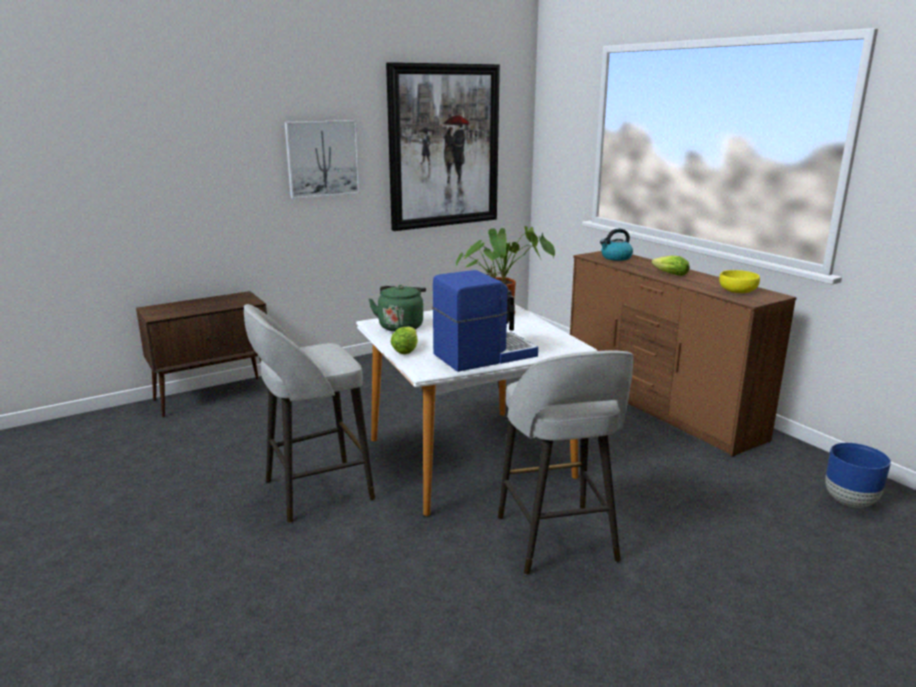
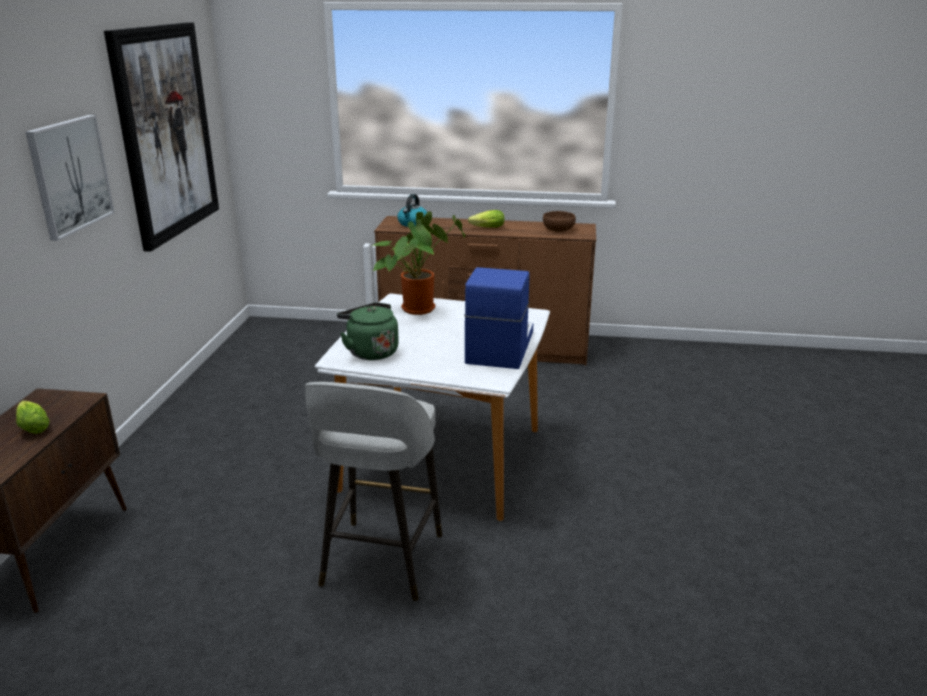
camera: 50 degrees left, 5 degrees up
lettuce [391,326,418,354] -> lettuce moved to [16,401,50,434]
grey stool [498,350,634,575] -> none
yellow bowl [719,270,760,293] -> brown bowl [543,211,576,232]
blue planter [825,443,891,508] -> none

